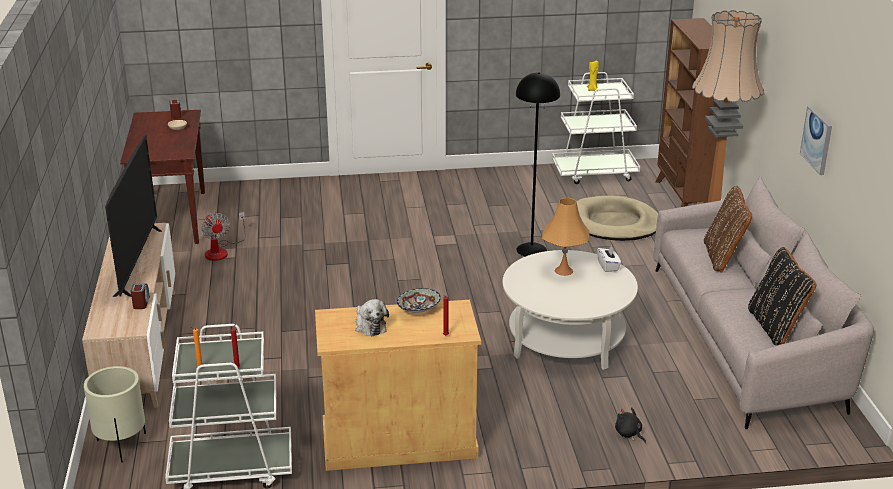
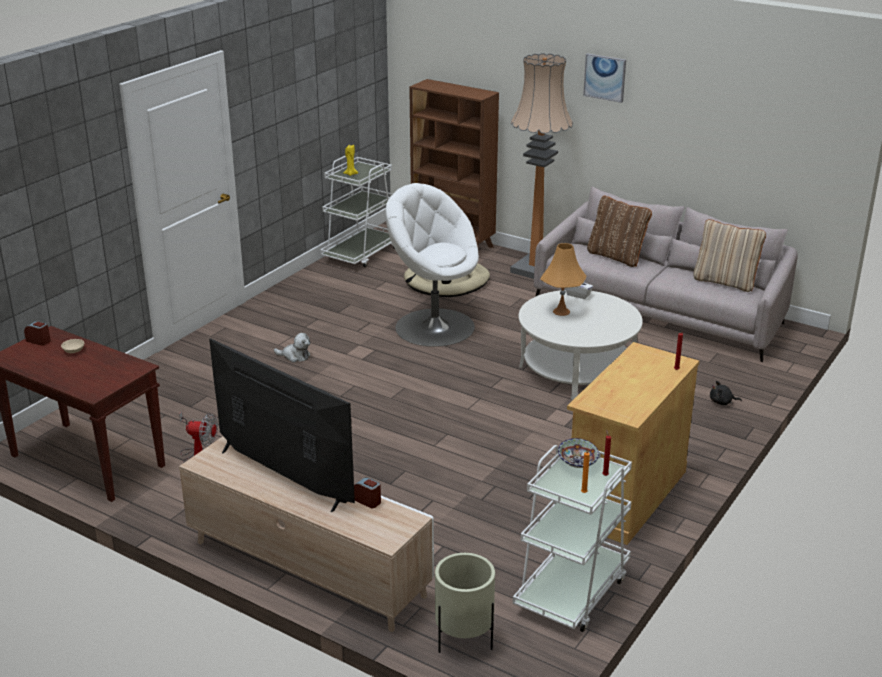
camera: 50 degrees left, 0 degrees up
plush toy [356,299,389,336] -> plush toy moved to [274,333,310,362]
bowl [397,288,441,313] -> bowl moved to [558,438,599,468]
black floor lamp [516,72,560,257] -> white armchair [385,183,479,347]
black pillow [748,247,817,345] -> beige pillow [693,219,766,292]
picture [800,106,832,175] -> picture moved to [583,53,626,103]

